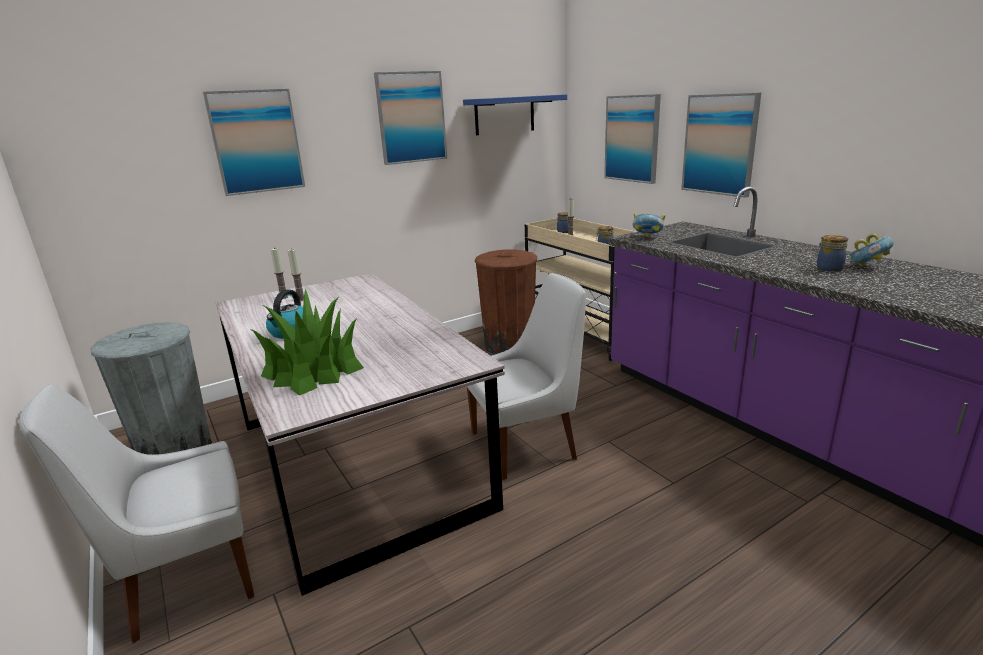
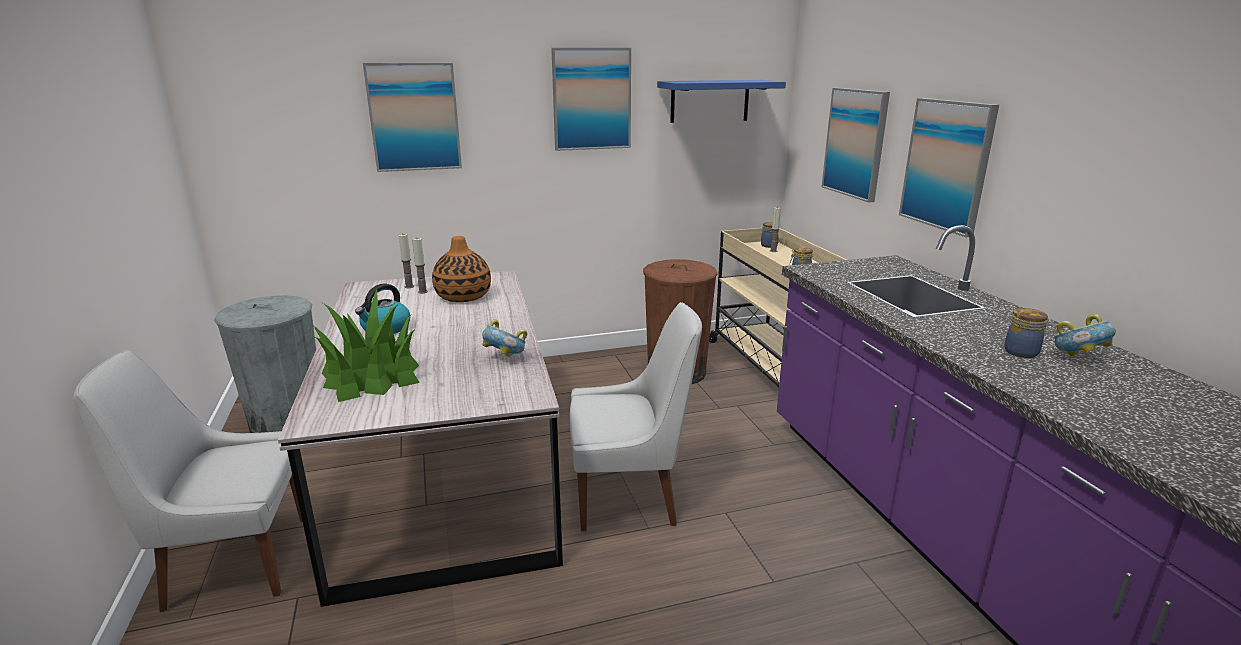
camera: 15 degrees right, 0 degrees up
bowl [633,213,666,237] -> bowl moved to [482,319,527,357]
none -> vase [432,236,491,302]

